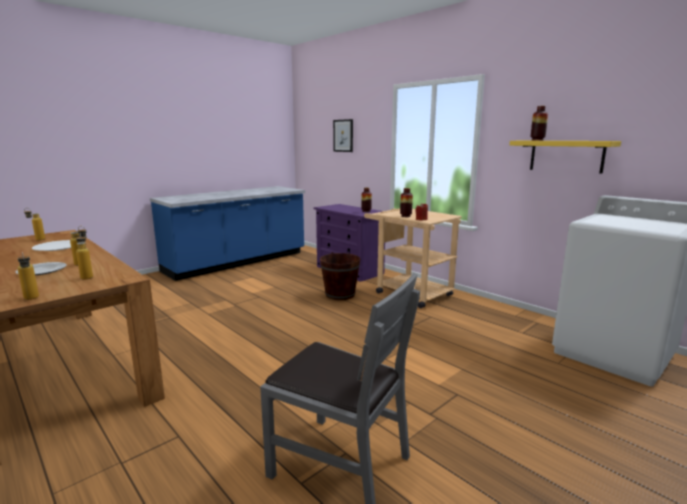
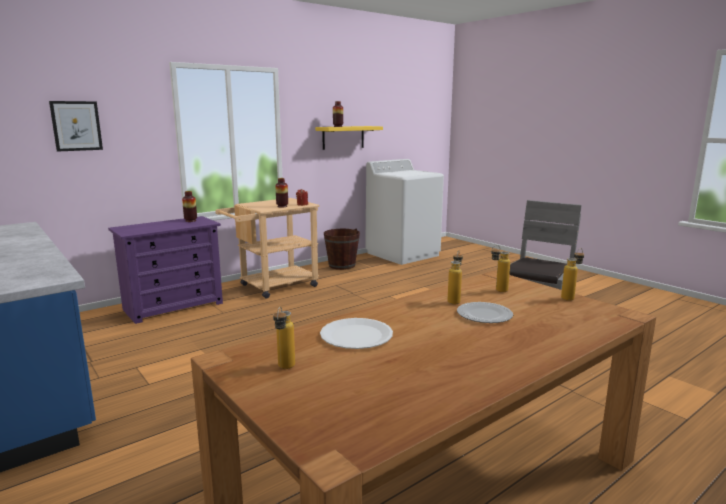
camera: 85 degrees left, 0 degrees up
brown bucket [320,252,360,300] -> brown bucket moved to [324,229,360,270]

